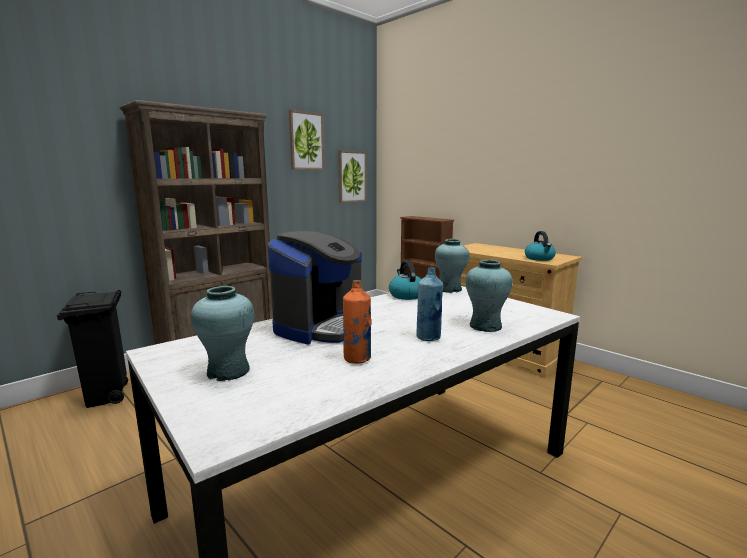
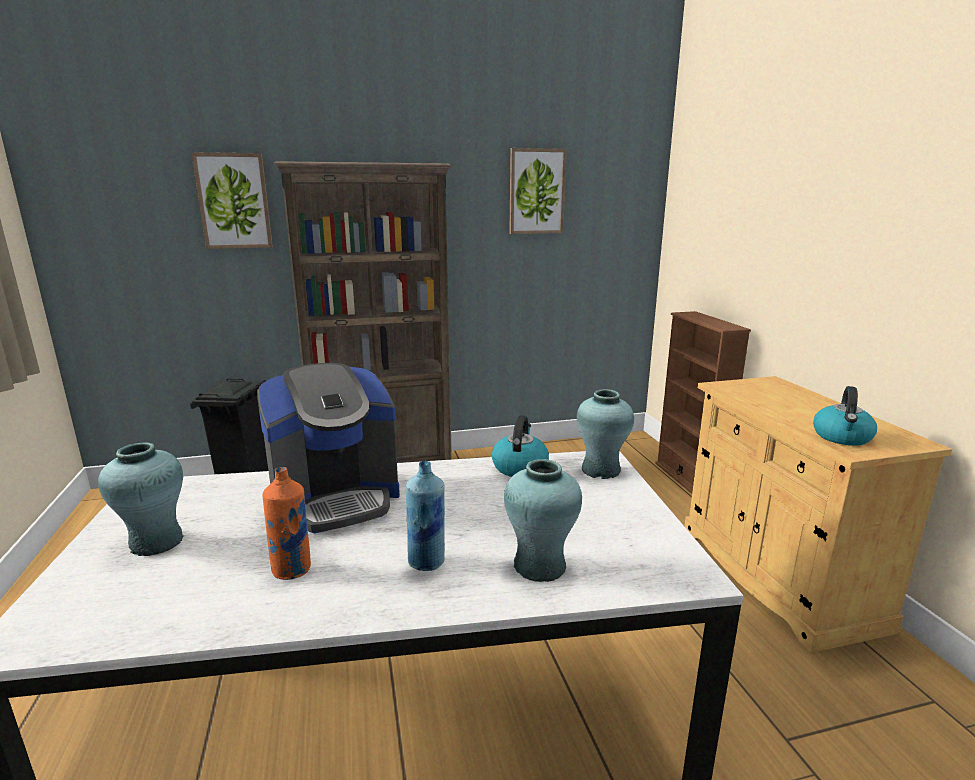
camera: 30 degrees right, 5 degrees up
picture [338,150,367,203] -> picture moved to [191,152,273,249]

